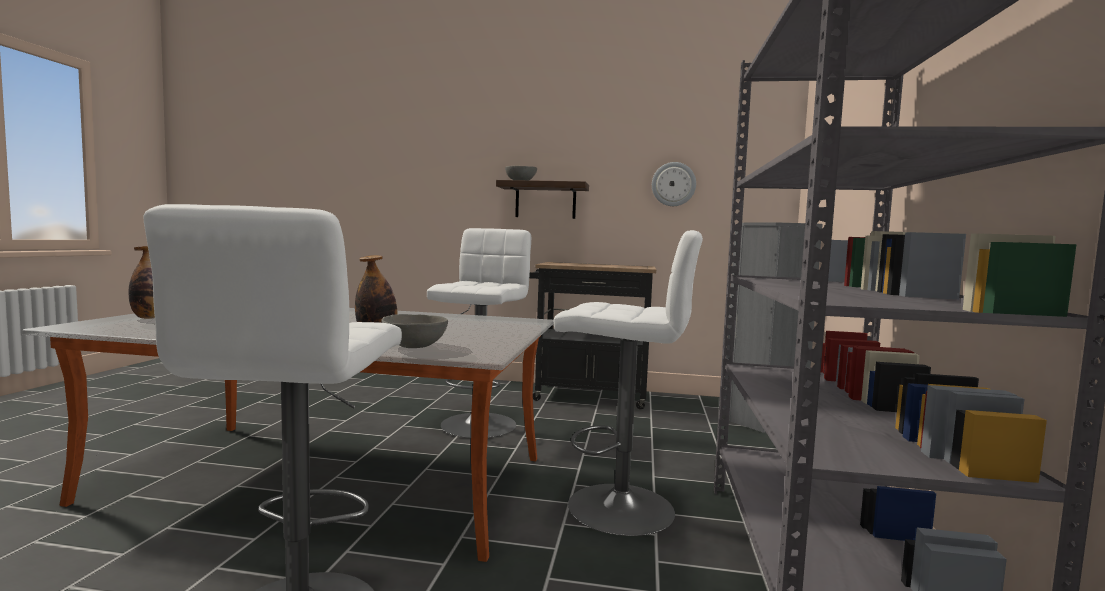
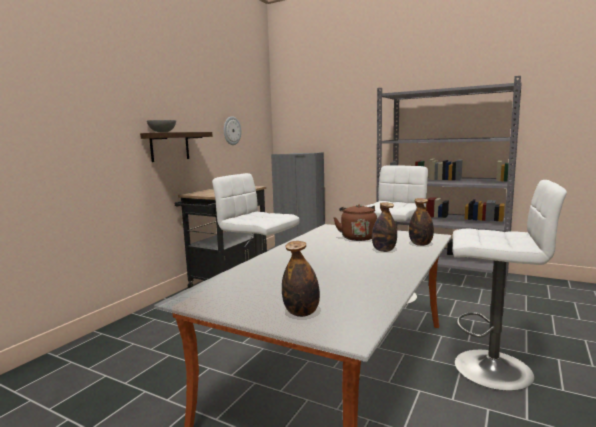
camera: 70 degrees left, 5 degrees up
grey bowl [381,314,448,348] -> bottle [409,198,434,246]
none -> brown kettle [333,204,377,241]

